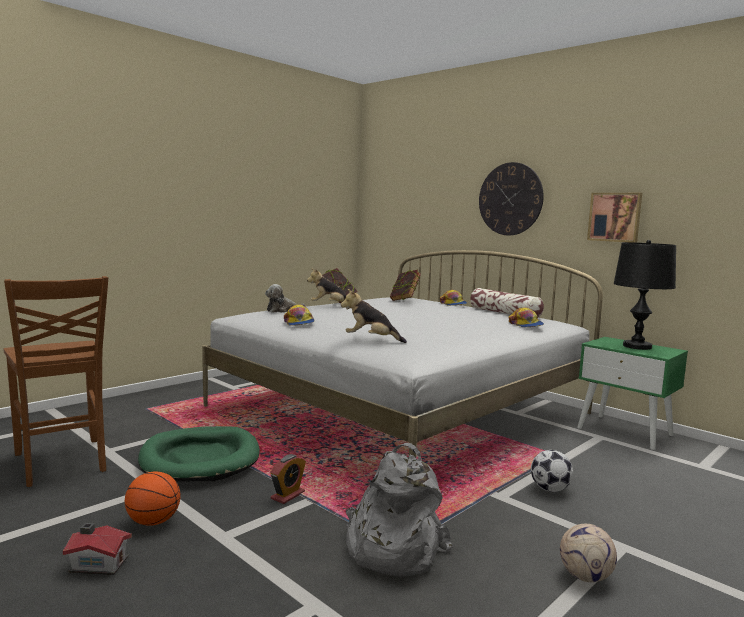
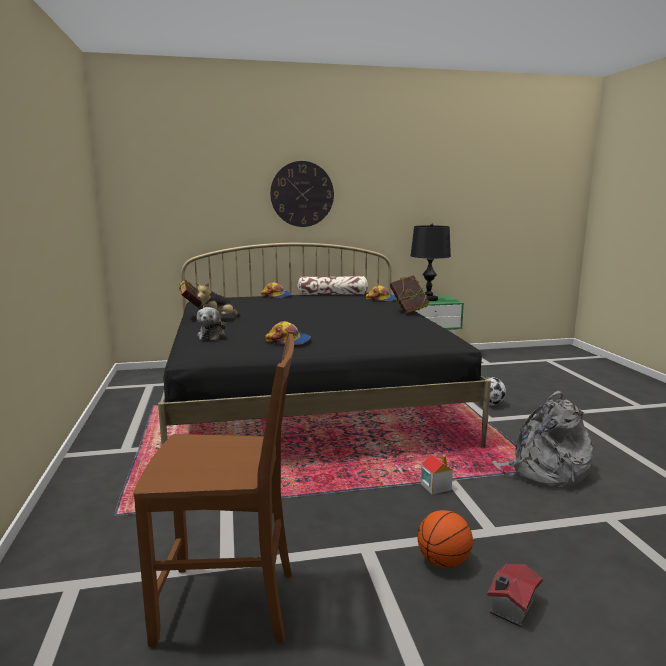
camera: 55 degrees left, 5 degrees up
green dog bed [138,426,260,482] -> none
white bed [202,250,603,458] -> black bed [158,243,491,448]
alarm clock [270,454,306,504] -> toy house [421,454,453,494]
plush toy [341,289,407,343] -> none
book [390,270,421,301] -> book moved to [390,275,430,314]
football [560,524,617,582] -> none
picture [587,193,642,243] -> none

